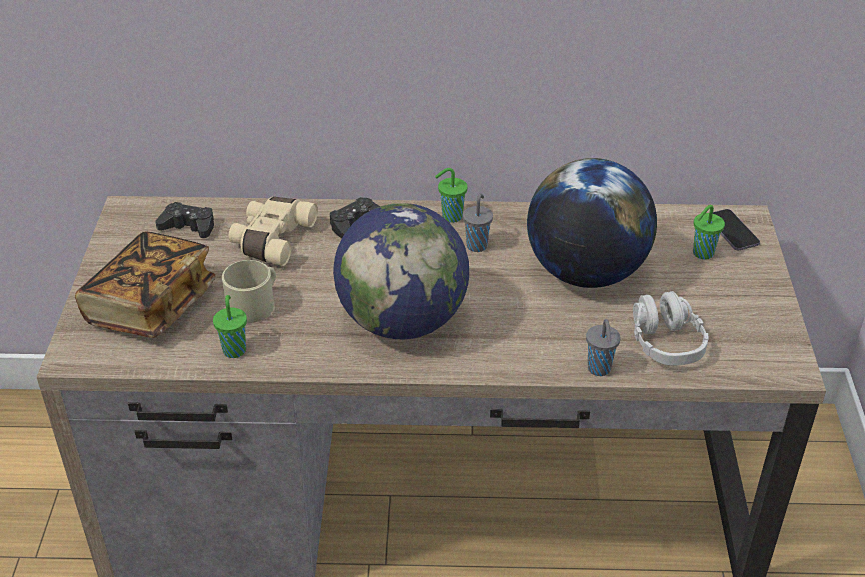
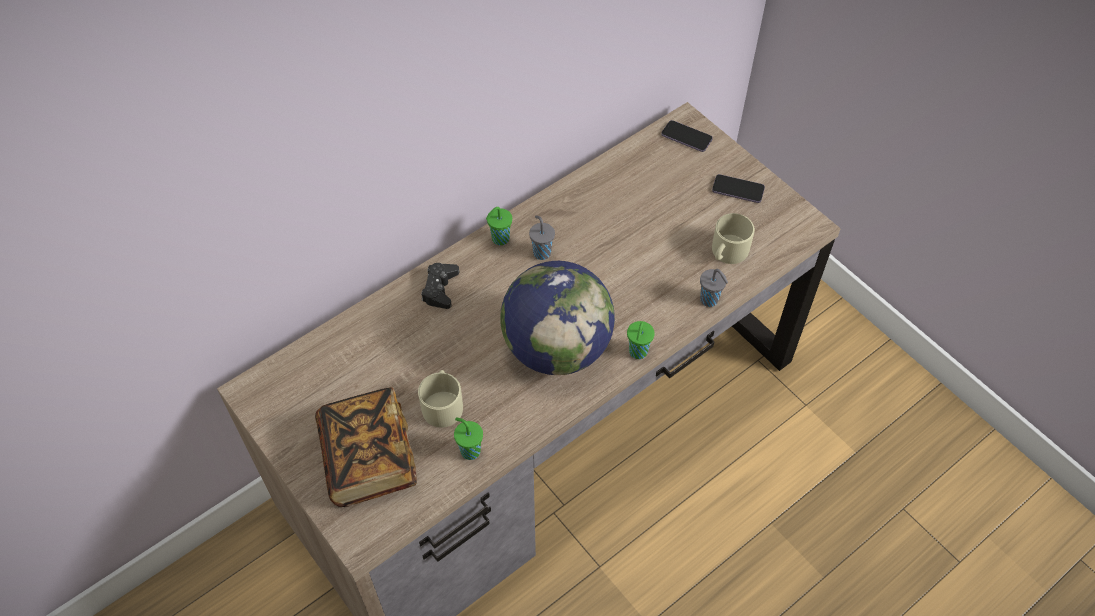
camera: 40 degrees left, 15 degrees up
black game controller [155,202,214,238] -> none
beige binoculars [229,197,318,266] -> none
globe [527,158,657,288] -> none
grey headphones [633,291,708,366] -> beige mug [712,213,755,264]
green cup [693,205,725,260] -> green cup moved to [627,321,655,359]
none -> phone [712,174,765,203]

